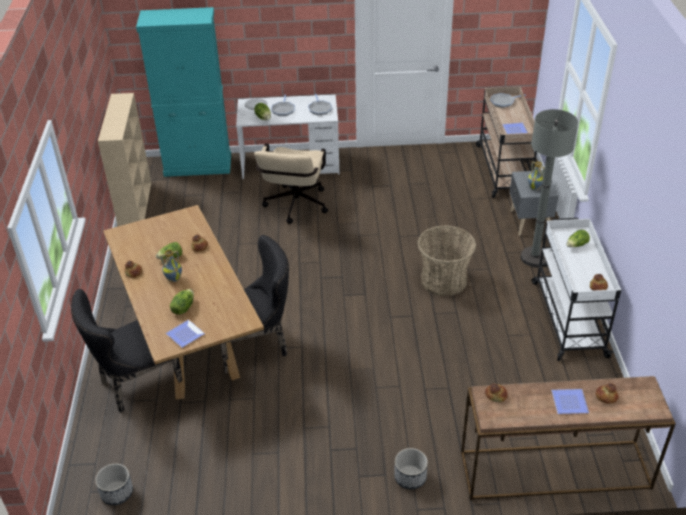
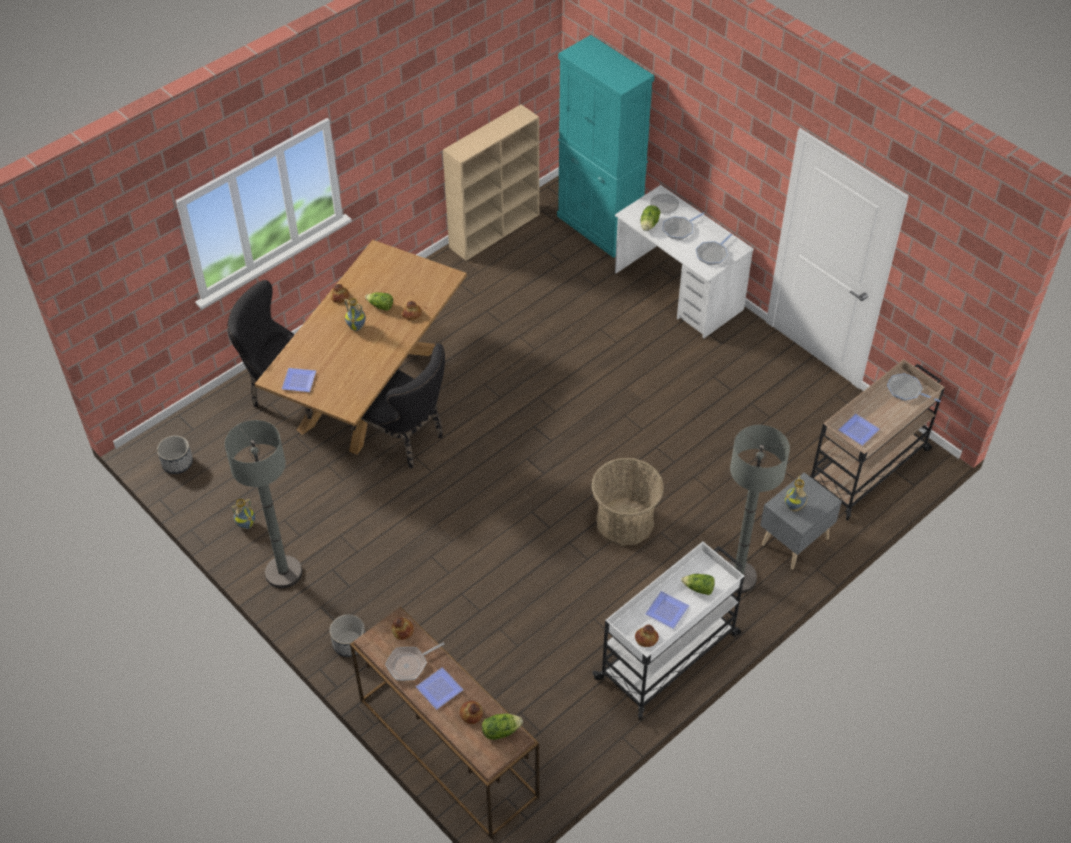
camera: 50 degrees right, 10 degrees up
lettuce [170,289,194,315] -> lettuce moved to [482,714,523,740]
beige office chair [254,143,328,224] -> none
none -> grey floor lamp [225,420,302,589]
none -> vase [232,499,255,529]
none -> frying pan [385,643,444,681]
none -> plate [645,591,689,629]

